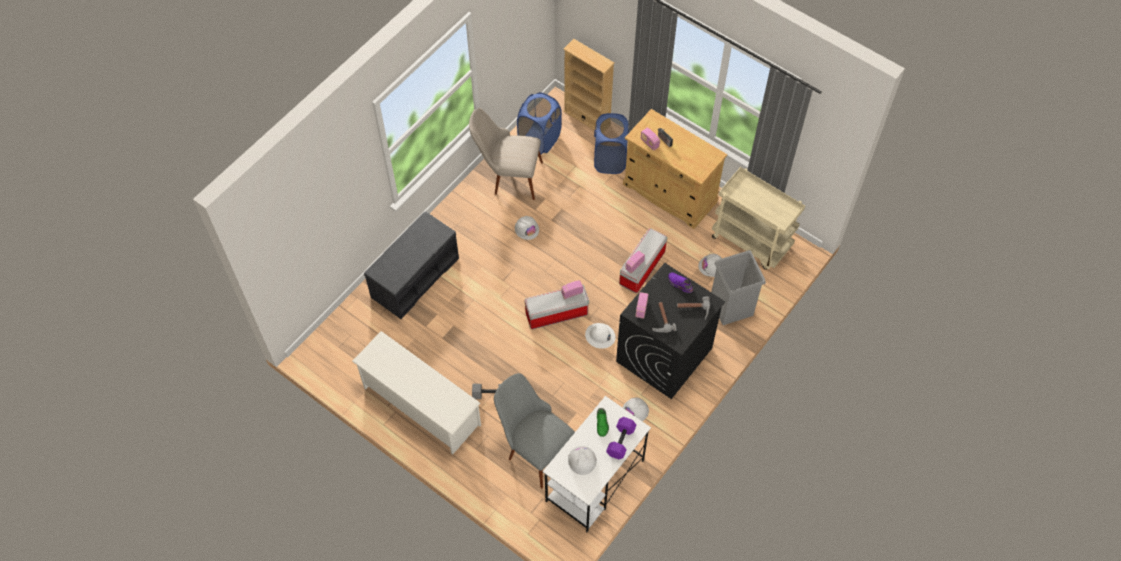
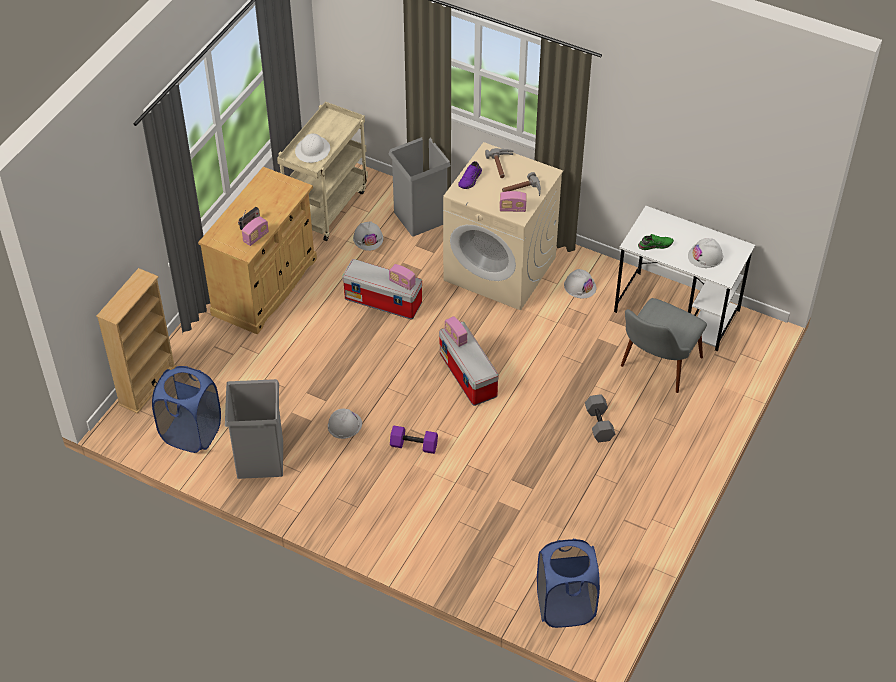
camera: 100 degrees left, 10 degrees down
white shoe rack [352,331,481,454] -> none
grey bench [364,211,459,319] -> none
beige chair [469,108,543,200] -> grey trash can [225,379,283,479]
white hard hat [585,323,616,349] -> white hard hat moved to [295,133,330,163]
blue laundry basket [594,113,629,174] -> blue laundry basket moved to [537,539,600,628]
purple dumbbell [606,417,636,459] -> purple dumbbell moved to [390,425,438,454]
black washing machine [616,263,725,399] -> beige washing machine [443,142,563,311]

